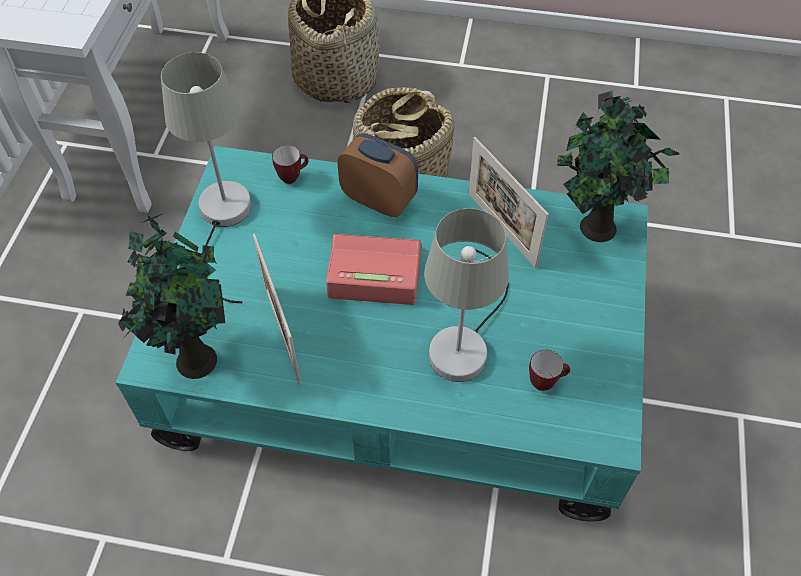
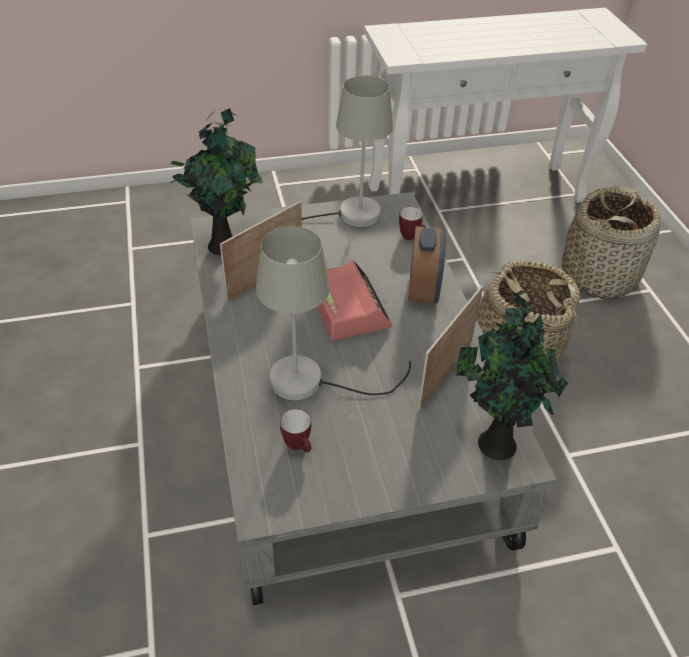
camera: 65 degrees right, 10 degrees down
turquoise coffee table [116,146,648,521] -> grey coffee table [190,192,557,605]

